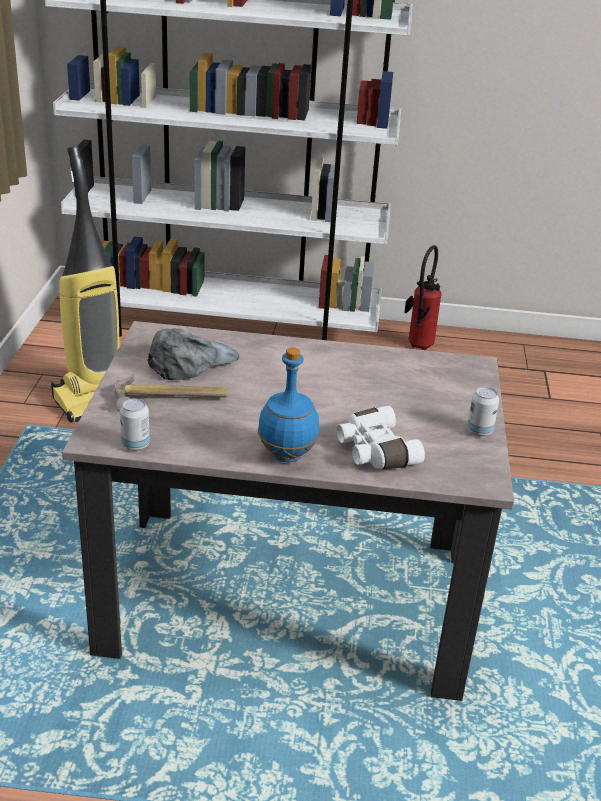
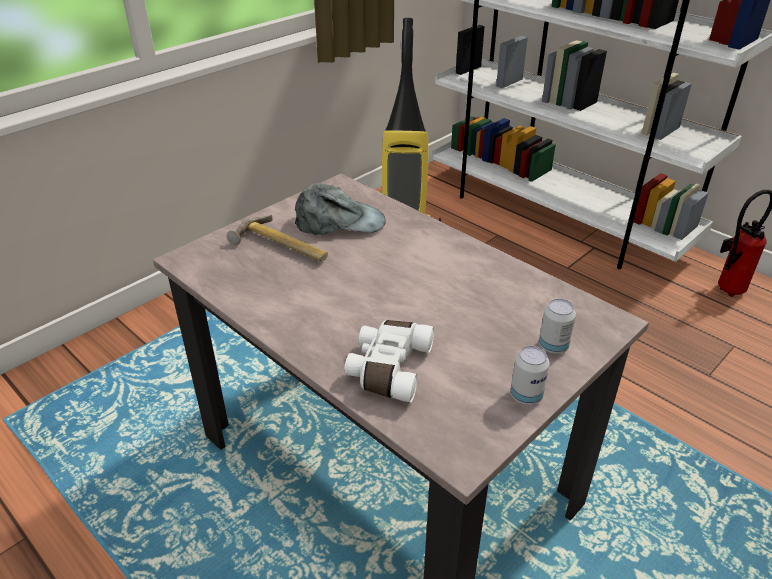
camera: 40 degrees right, 5 degrees up
can [120,398,150,451] -> can moved to [539,299,576,354]
blue bottle [258,347,319,462] -> none

